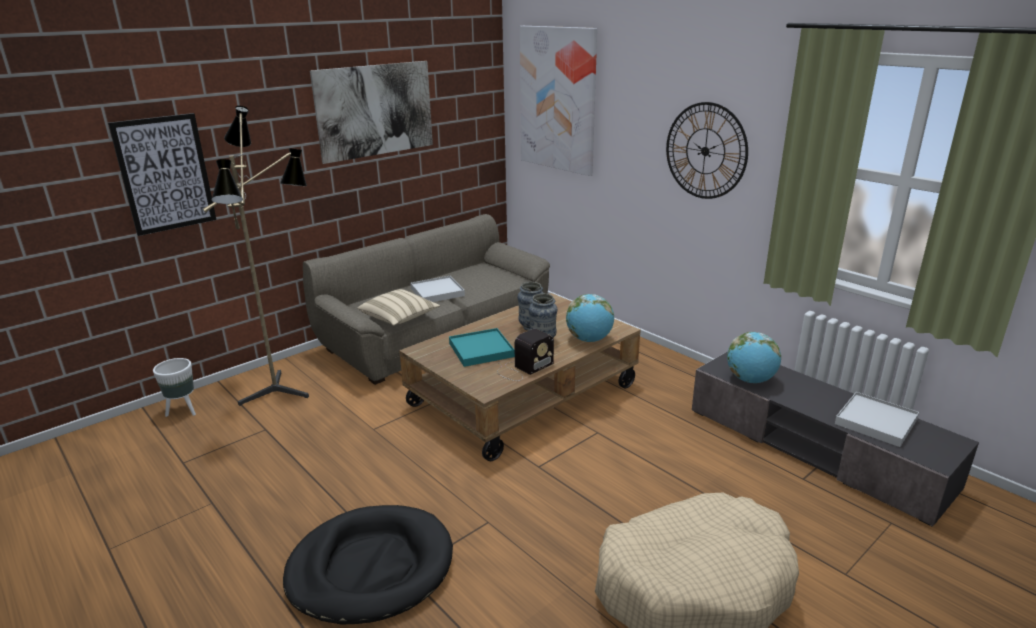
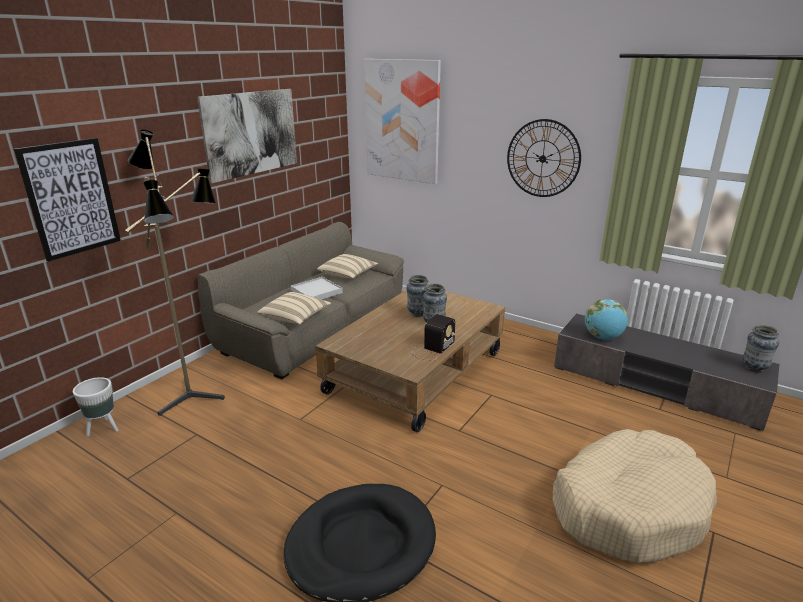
camera: 15 degrees left, 0 degrees up
turquoise tray [449,328,515,367] -> none
globe [566,294,614,342] -> none
white tray [835,392,919,447] -> none
none -> beige pillow [317,254,378,279]
none -> vase [743,325,779,373]

